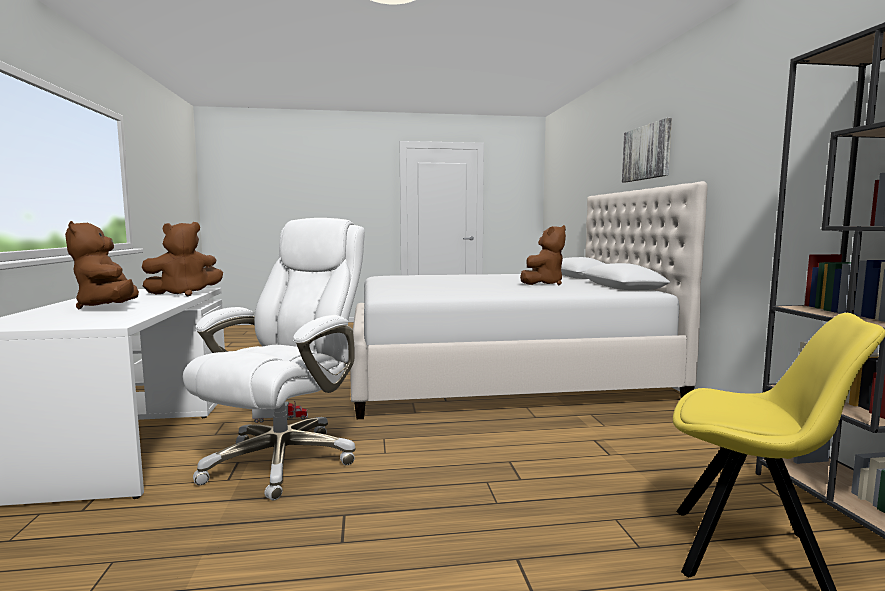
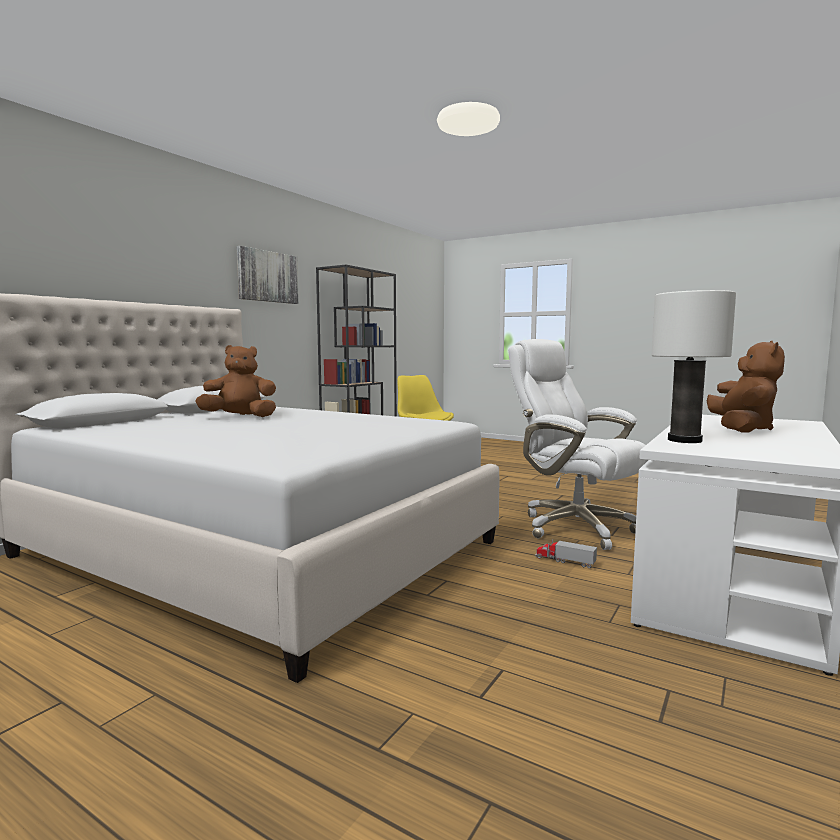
camera: 140 degrees left, 0 degrees up
brown plush toy [142,222,223,296] -> white table lamp [652,290,736,443]
white office chair [183,218,365,501] -> white office chair turned 75 degrees clockwise [508,339,648,550]
picture [622,118,672,182] -> picture moved to [237,246,299,304]

